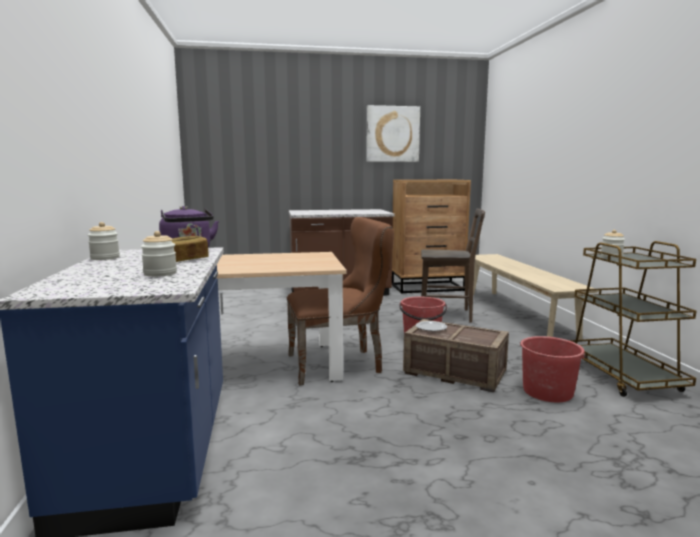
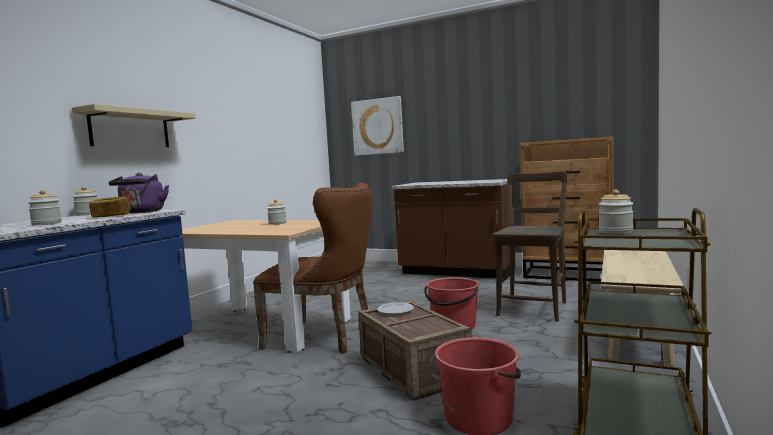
camera: 35 degrees right, 5 degrees down
picture [366,105,420,162] -> picture moved to [351,96,404,156]
brown chair [421,208,485,323] -> brown chair turned 105 degrees counterclockwise [493,171,567,322]
none -> beige shelf [72,104,196,147]
none -> jar [267,199,286,225]

